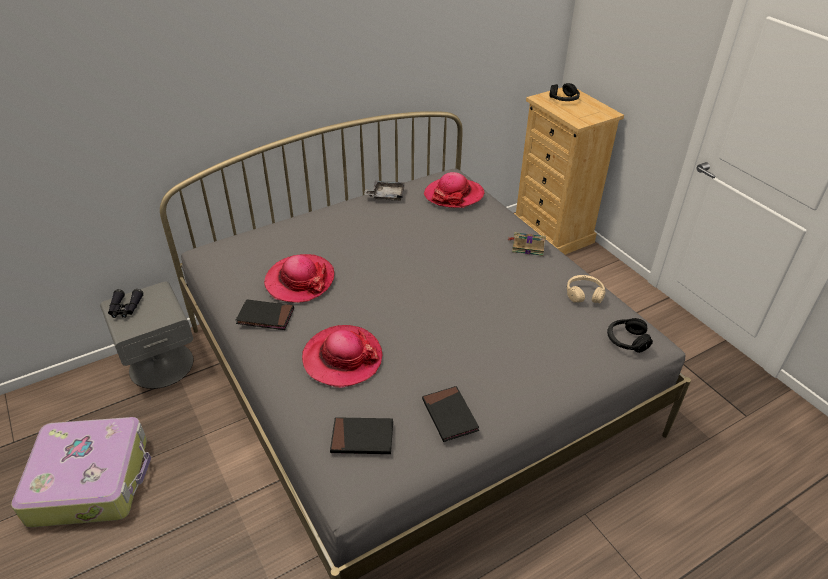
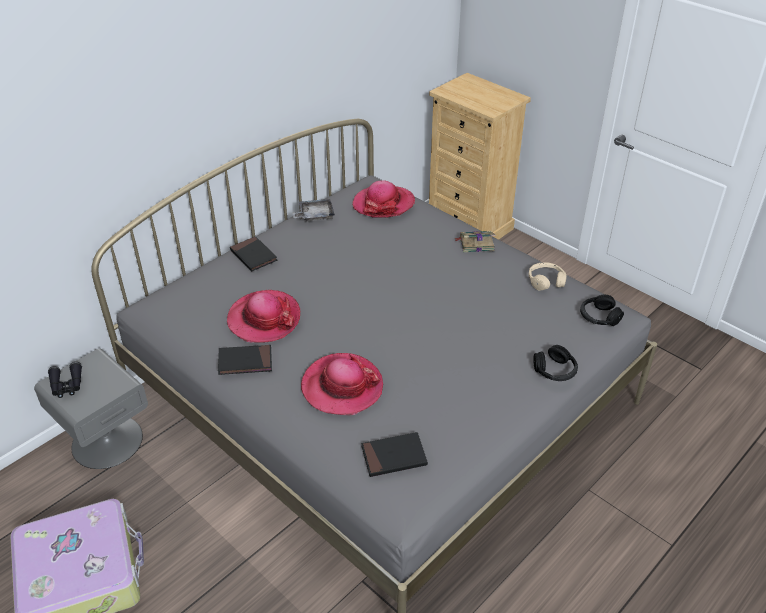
camera: 15 degrees left, 0 degrees up
black book [422,386,479,442] -> black book moved to [230,236,277,272]
black headphones [550,83,580,101] -> black headphones moved to [533,345,578,381]

